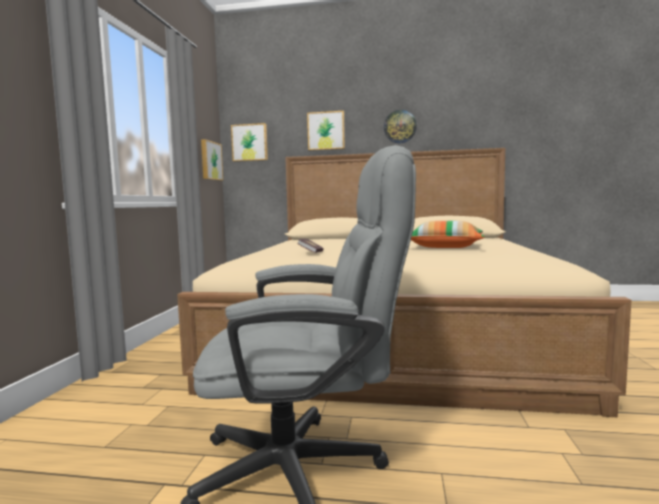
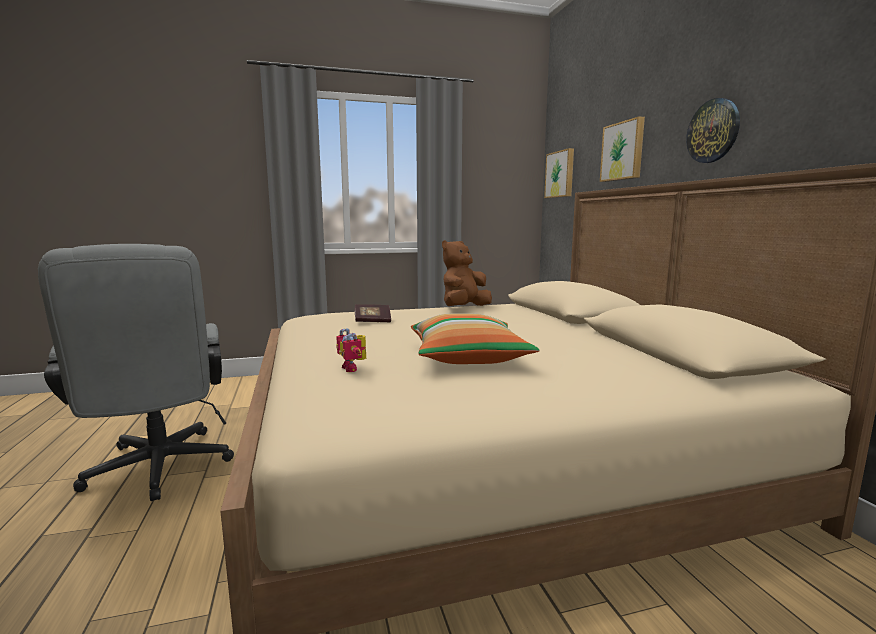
camera: 65 degrees right, 5 degrees up
picture [201,139,223,181] -> none
none -> toy robot [336,328,366,372]
none -> brown plush toy [442,240,492,306]

